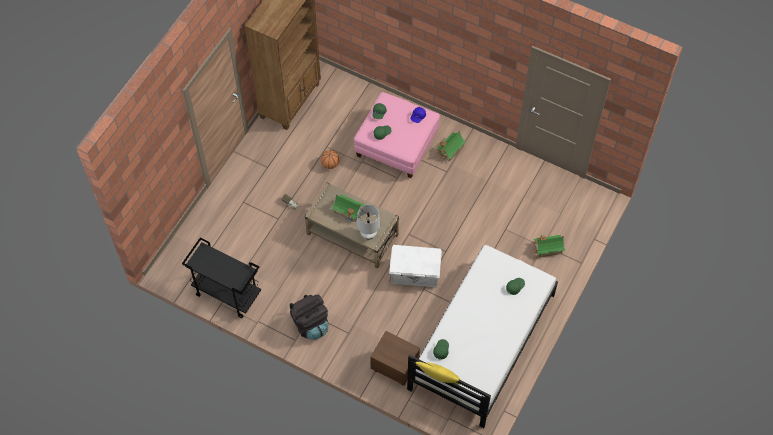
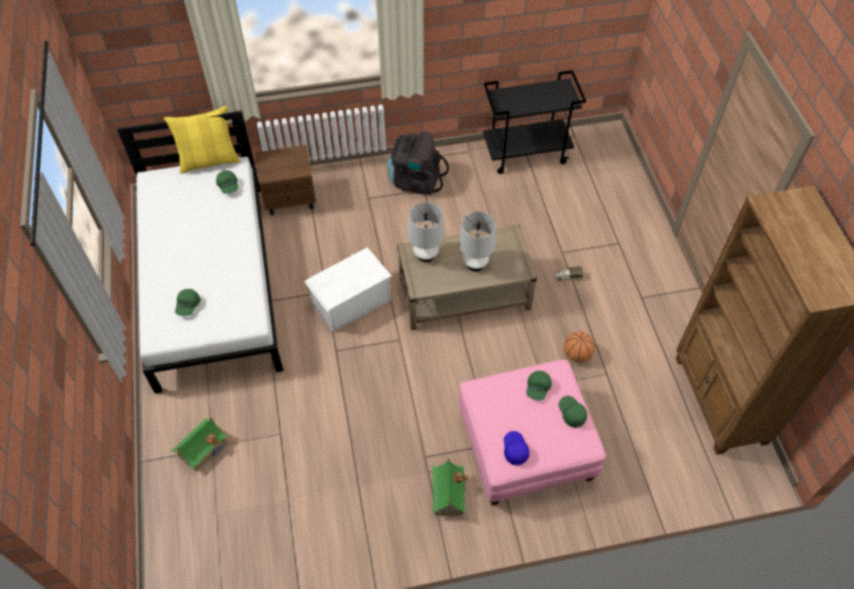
camera: 140 degrees right, 5 degrees down
toy house [331,194,364,222] -> white table lamp [459,211,496,271]

